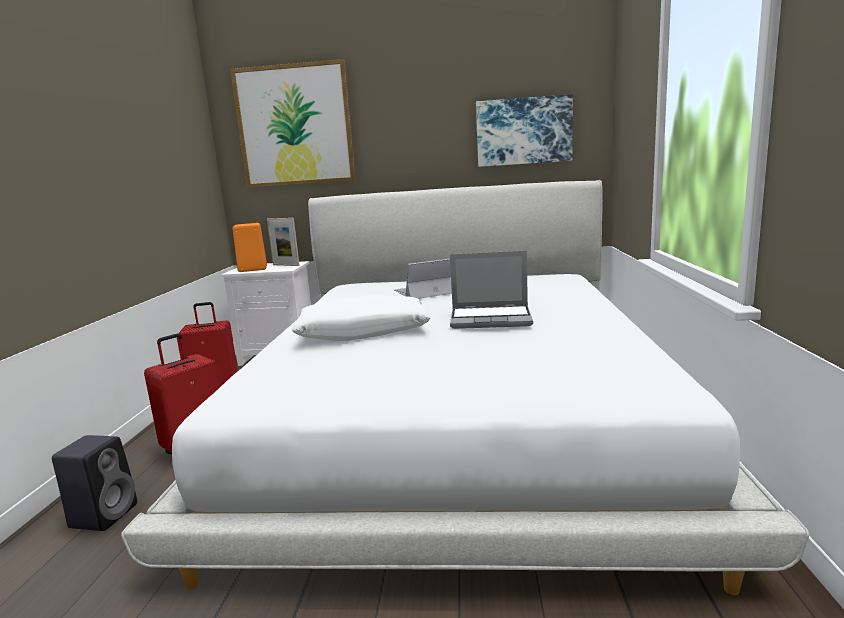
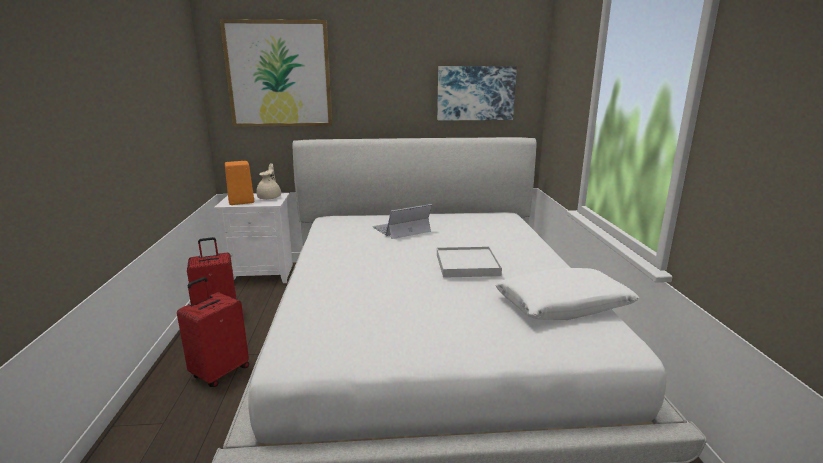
camera: 10 degrees left, 5 degrees up
black speaker [52,435,137,531] -> none
picture frame [267,218,300,266] -> beige teapot [256,163,281,200]
white pillow [292,295,431,341] -> white pillow moved to [496,268,640,320]
laptop [450,251,533,329] -> white tray [437,246,502,278]

